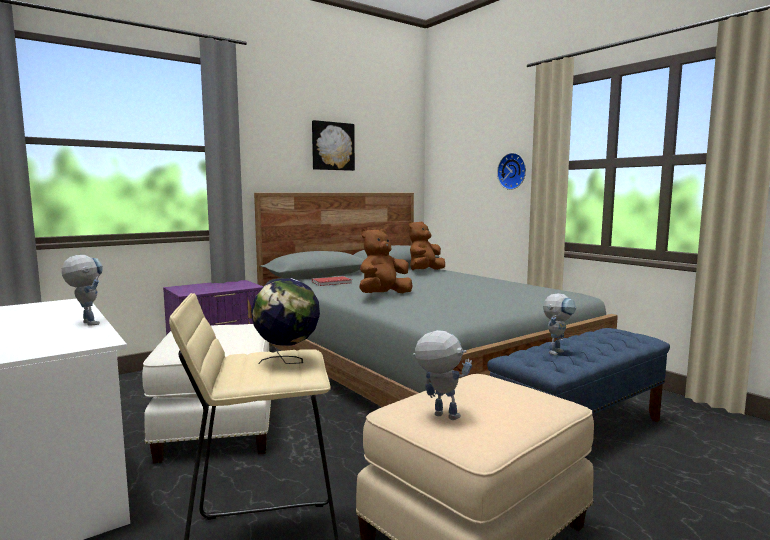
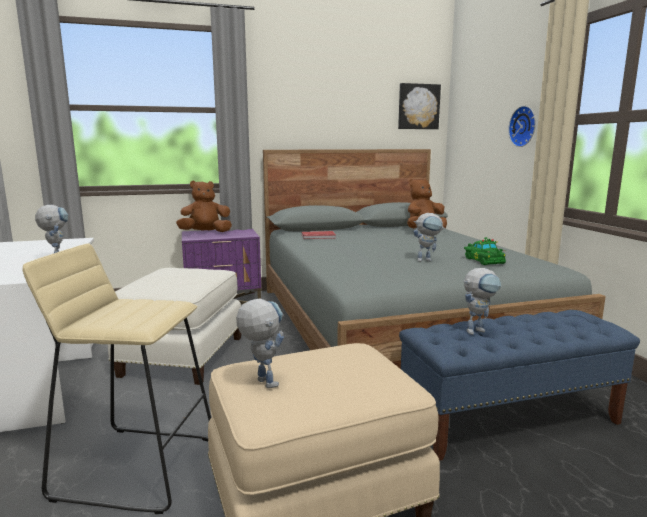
camera: 20 degrees right, 5 degrees up
globe [251,278,320,364] -> none
picture [312,120,355,171] -> picture moved to [398,83,441,129]
brown plush toy [359,229,412,293] -> brown plush toy moved to [176,181,232,232]
none -> toy robot [414,213,445,262]
none -> green toy car [464,237,506,265]

